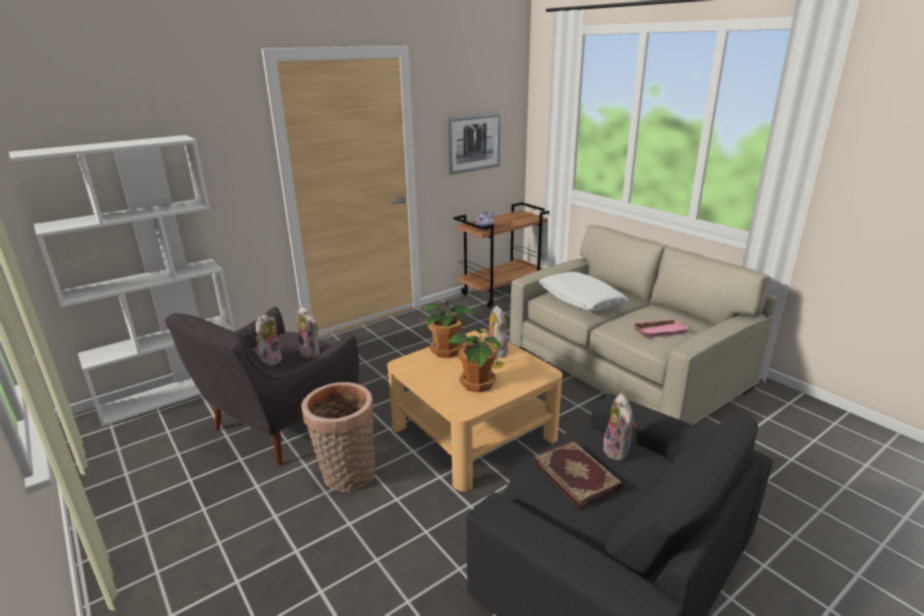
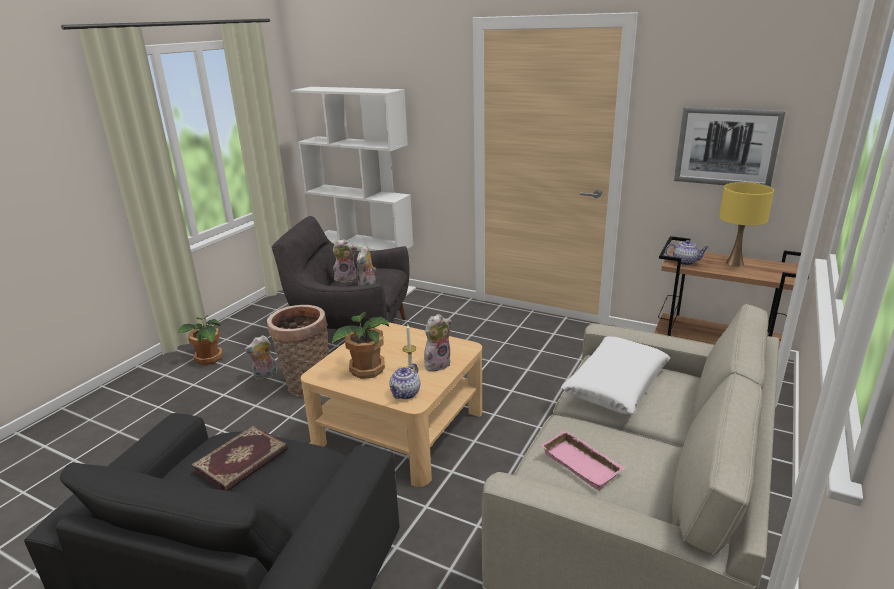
camera: 65 degrees right, 0 degrees up
potted plant [423,301,474,358] -> potted plant moved to [177,315,223,365]
plush toy [603,393,636,461] -> plush toy moved to [244,335,277,380]
none -> teapot [389,363,420,399]
none -> yellow table lamp [719,182,774,267]

